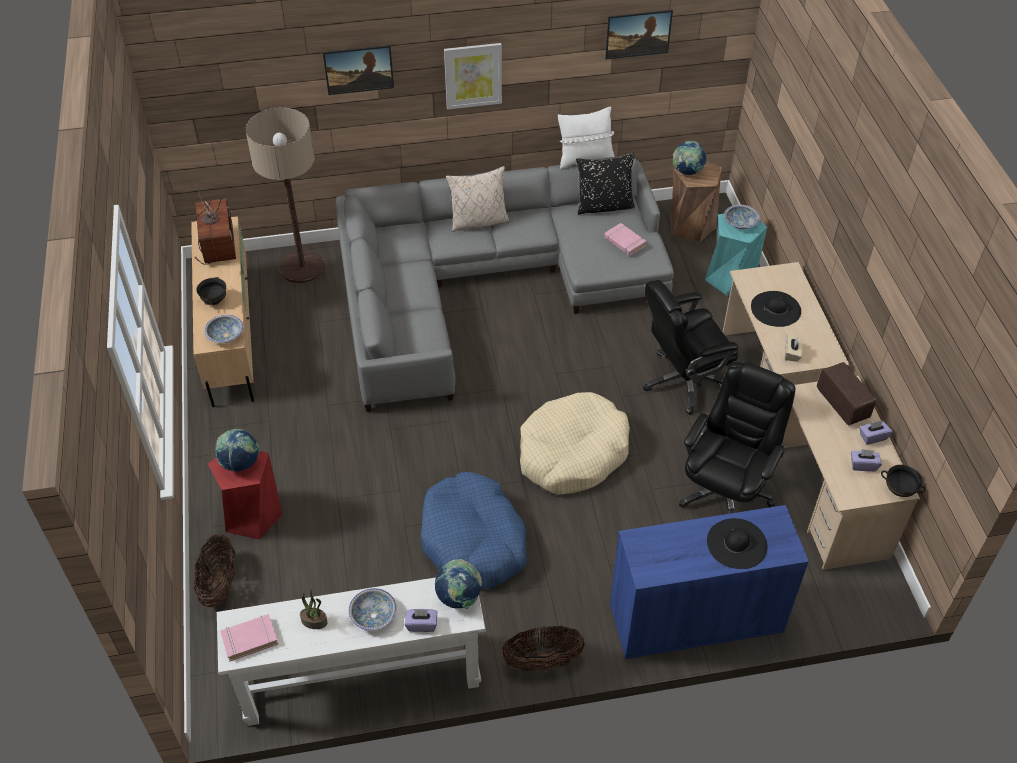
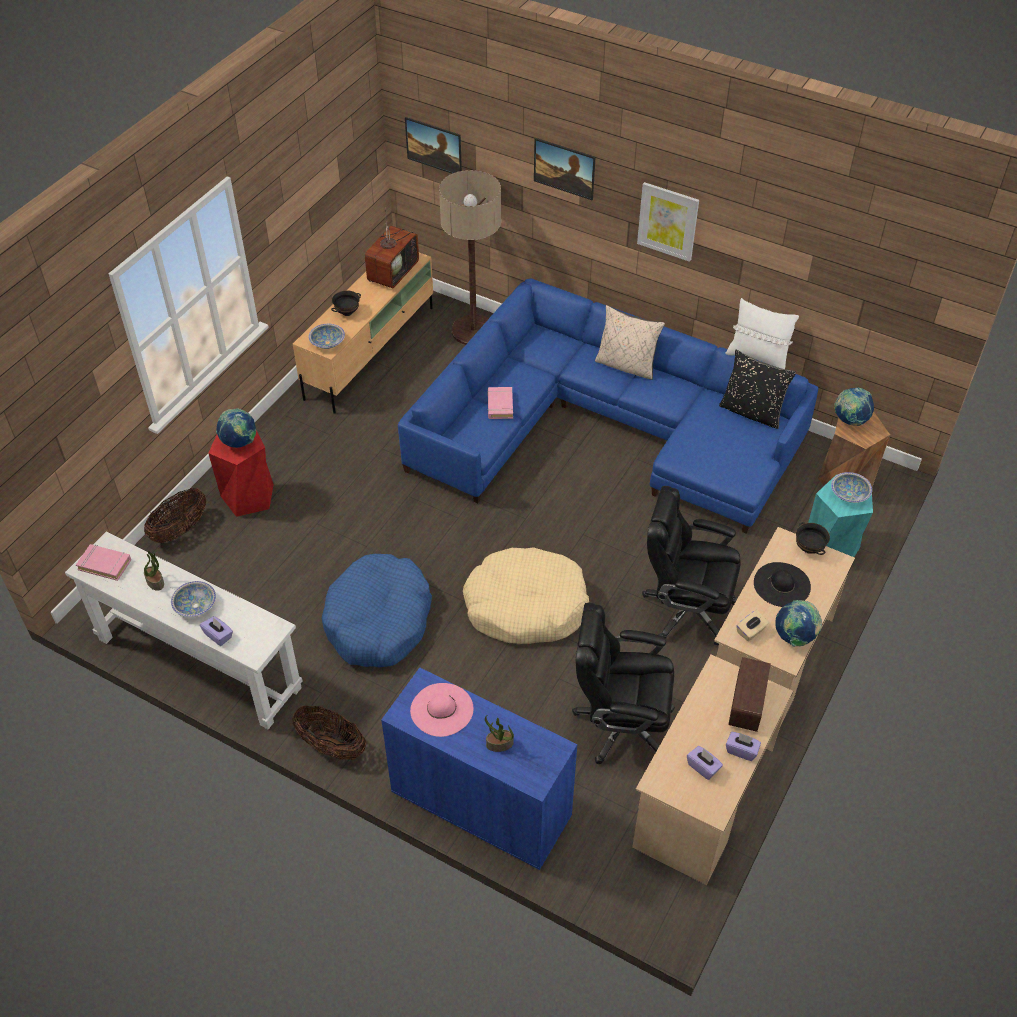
camera: 40 degrees right, 0 degrees up
grey sofa [336,158,674,412] -> blue sofa [398,279,818,534]
globe [435,559,482,609] -> globe moved to [775,600,822,647]
pink book [604,223,646,256] -> pink book moved to [487,387,513,419]
picture [605,10,673,59] -> picture moved to [405,117,462,174]
black office chair [679,361,795,514] -> black office chair turned 150 degrees counterclockwise [572,603,675,764]
black hat [707,518,768,569] -> potted plant [485,715,514,752]
black bowl [881,465,926,497] -> black bowl moved to [796,522,830,555]
none -> pink hat [410,683,473,737]

